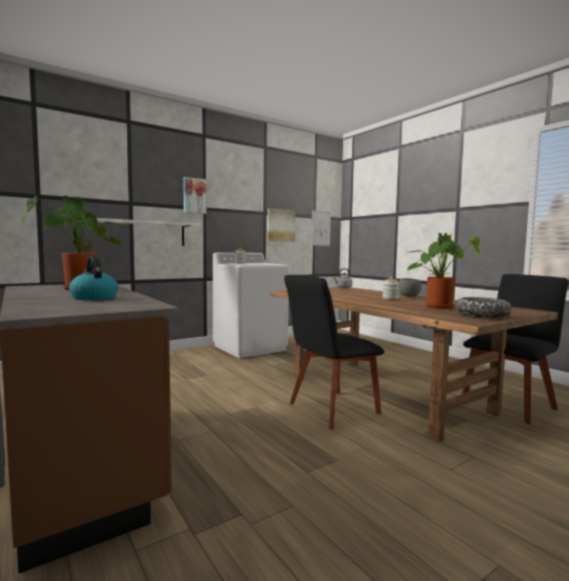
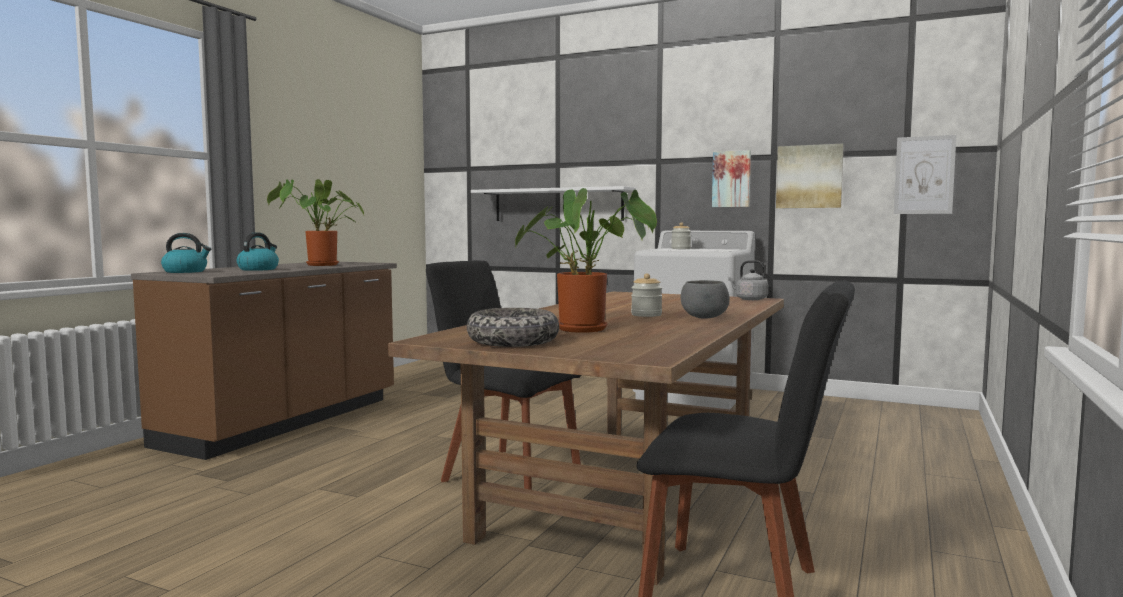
camera: 60 degrees right, 0 degrees up
picture [183,177,206,214] -> picture moved to [712,150,751,207]
none -> kettle [161,233,211,273]

